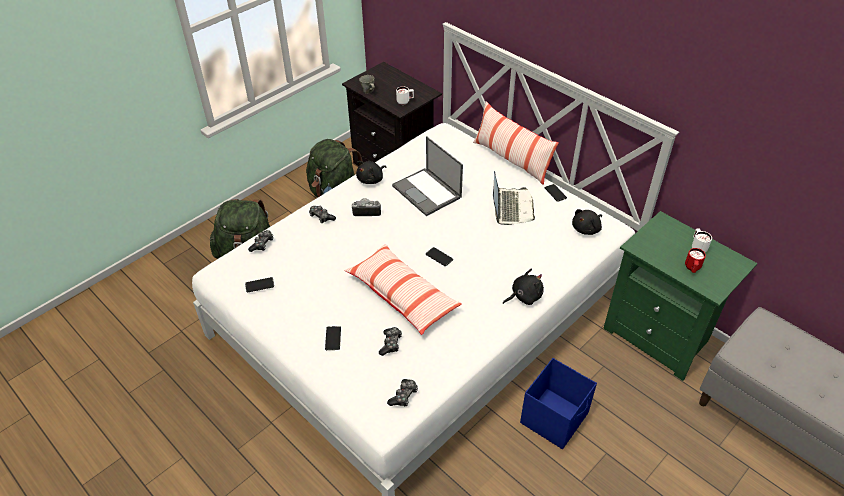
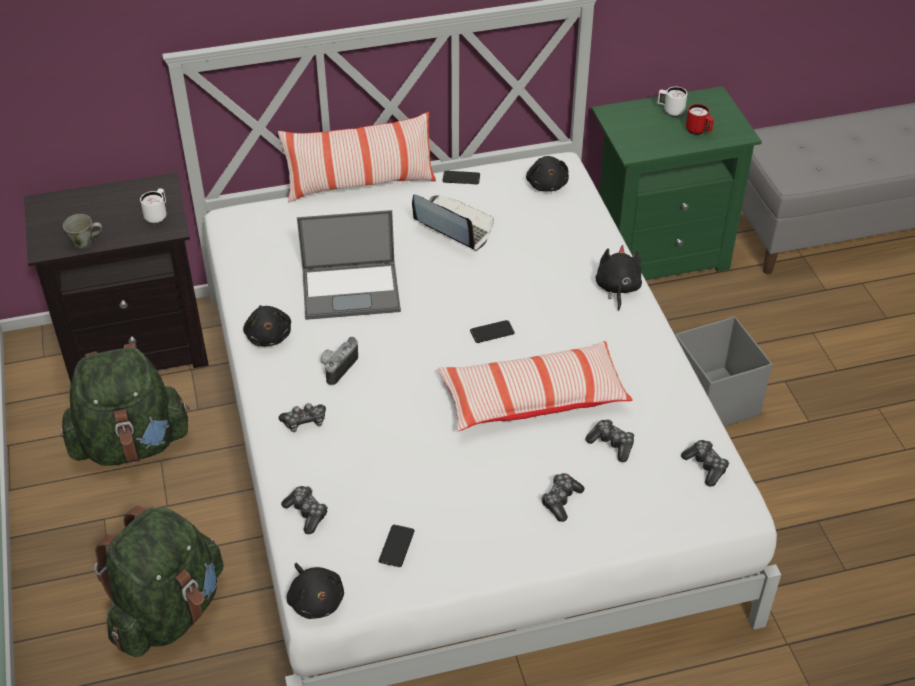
camera: 60 degrees left, 0 degrees up
phone [325,326,341,350] -> game controller [541,473,584,522]
blue storage box [520,358,597,449] -> grey storage box [675,316,772,427]
none -> black plush toy [287,563,344,619]

